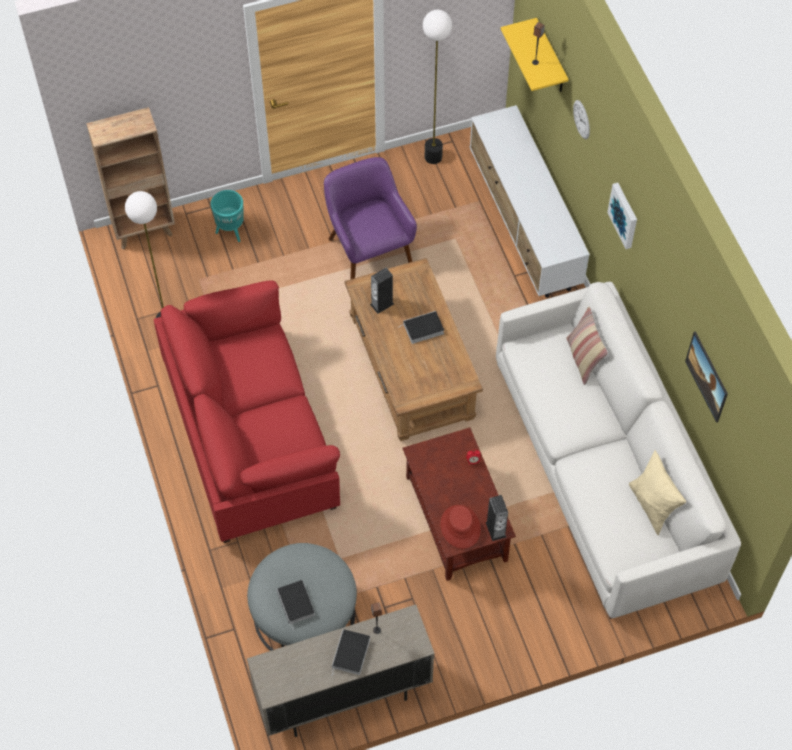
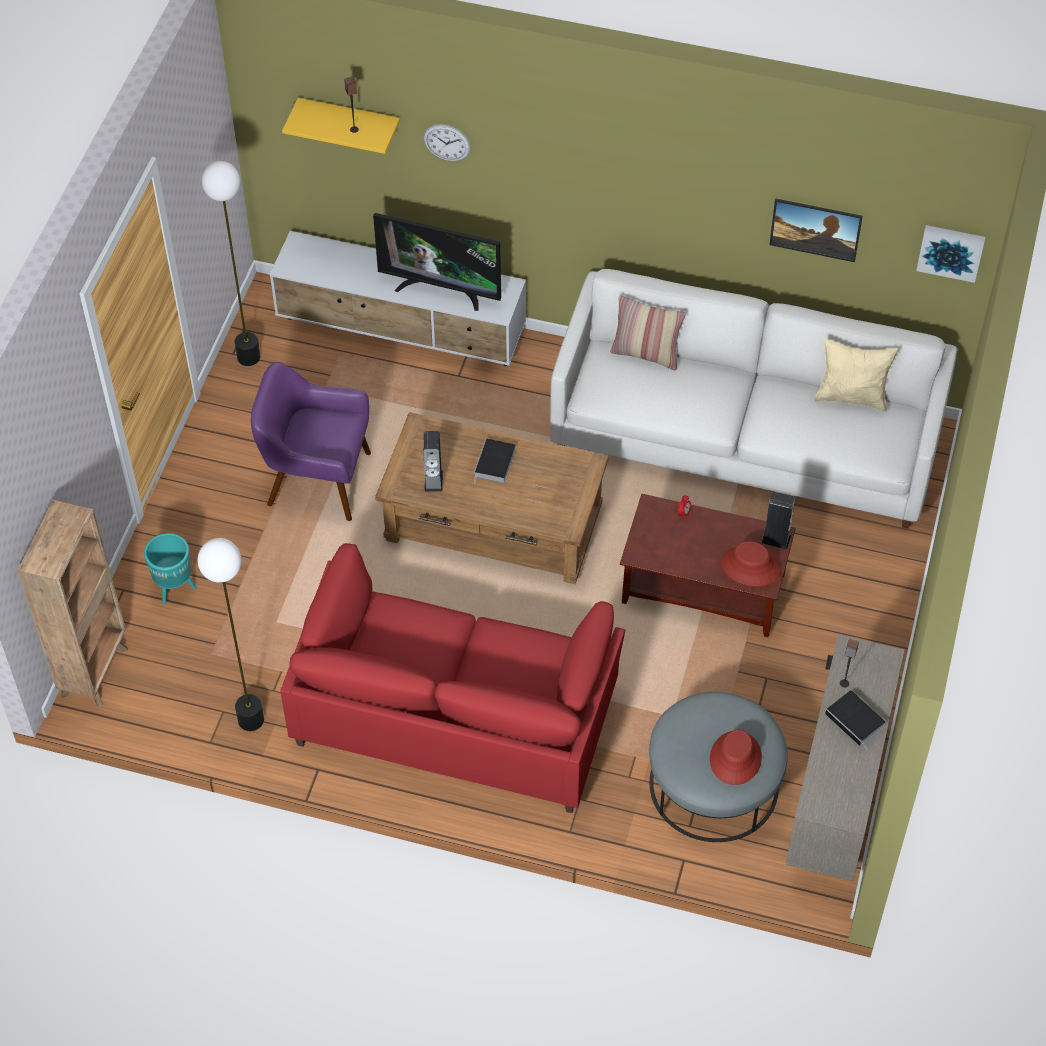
camera: 55 degrees left, 5 degrees down
book [277,580,315,631] -> red hat [710,730,762,785]
picture [607,183,637,249] -> picture moved to [916,225,986,283]
none -> television [373,213,501,311]

